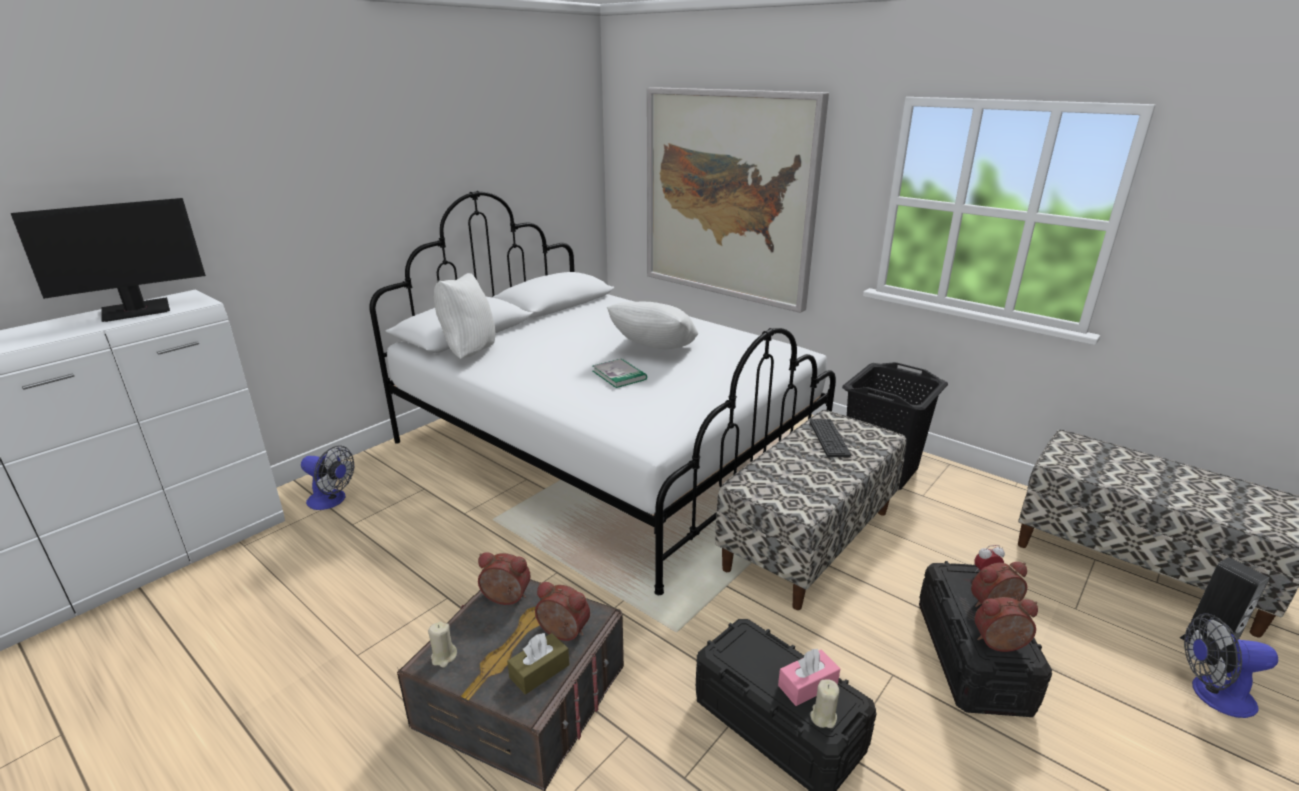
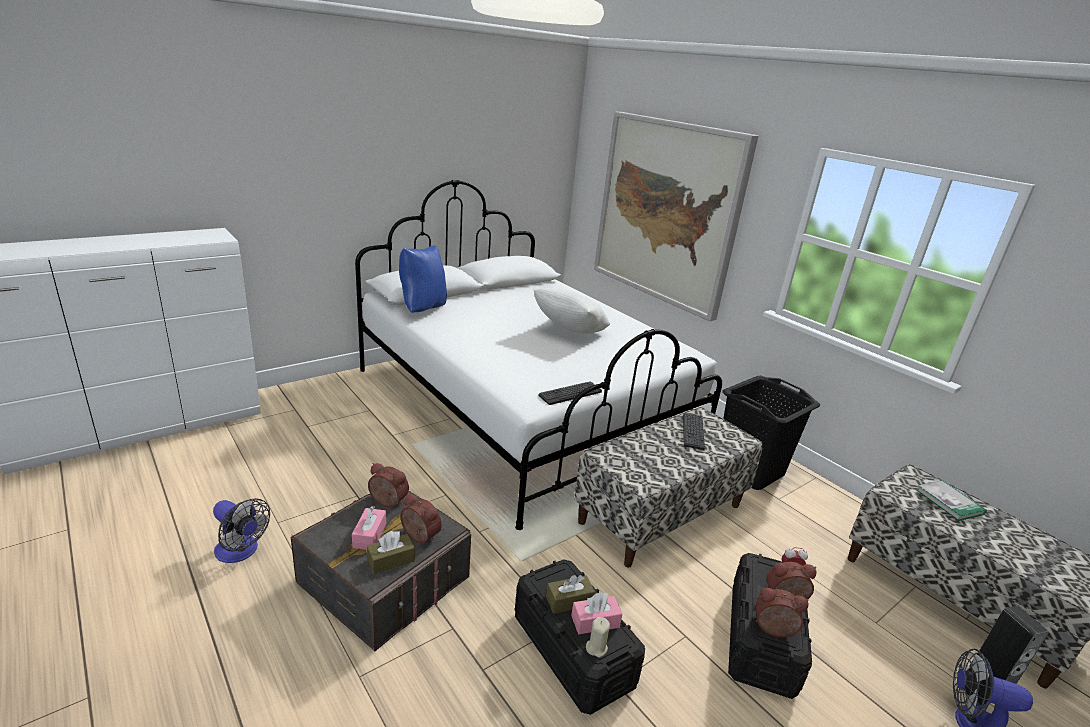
camera: 10 degrees right, 0 degrees up
monitor [11,198,206,322] -> none
fan [301,445,354,510] -> fan moved to [213,498,270,563]
beige candle [428,622,457,667] -> none
white pillow [434,273,496,359] -> blue pillow [399,245,447,313]
book [593,358,647,388] -> book moved to [917,480,987,521]
none -> pink tissue box [352,506,386,550]
none -> keyboard [539,381,602,405]
none -> brown tissue box [546,575,595,614]

